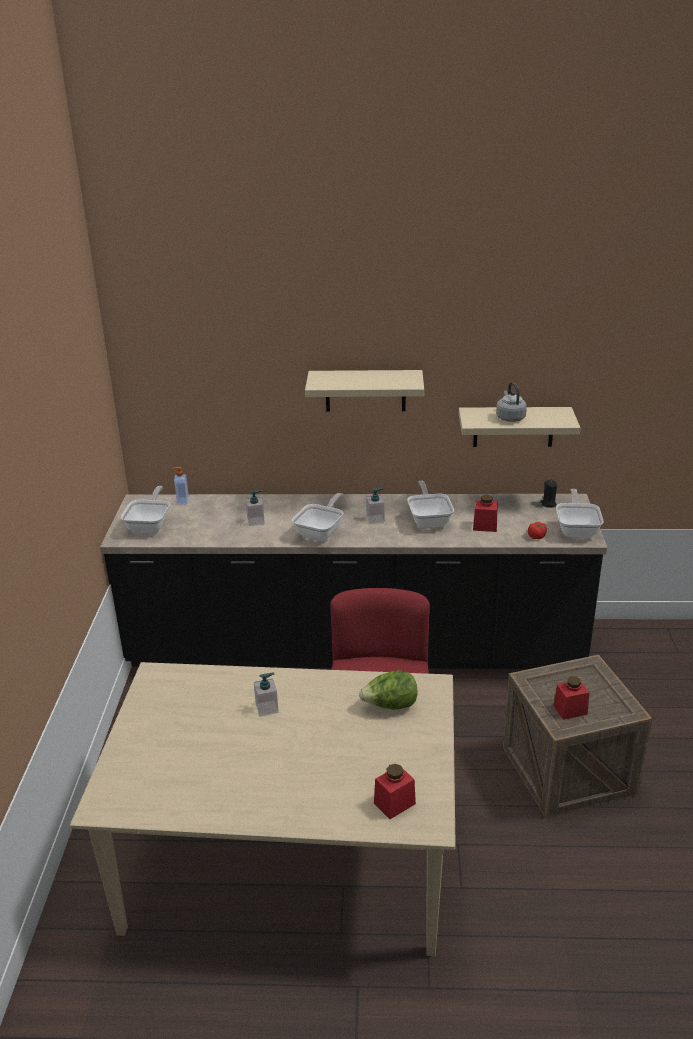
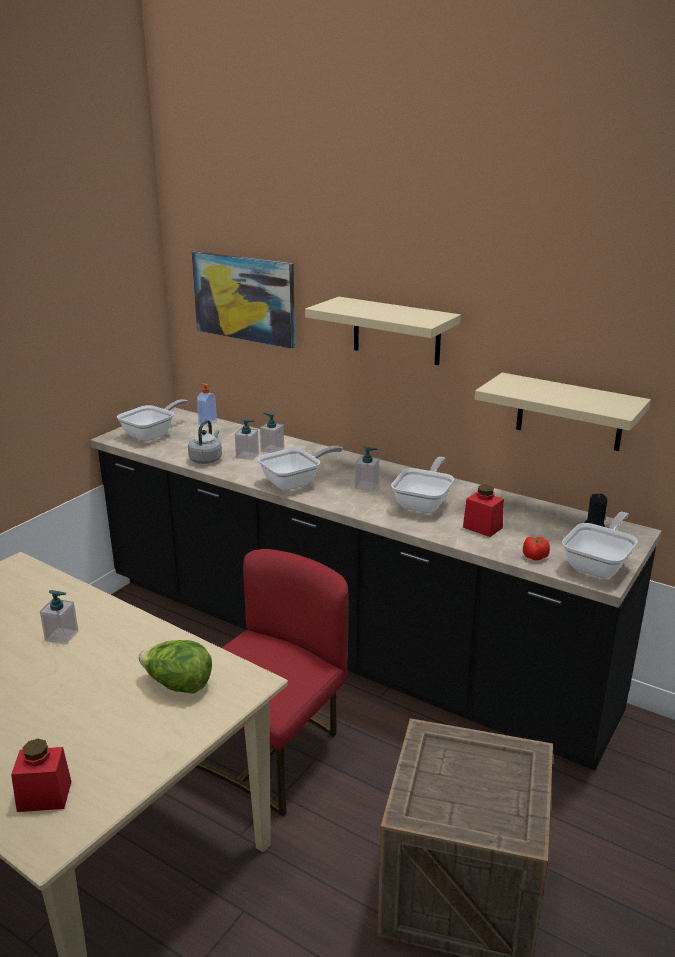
camera: 30 degrees right, 5 degrees down
grey kettle [496,382,527,422] -> grey kettle moved to [188,420,222,464]
red jar [553,676,589,720] -> none
none -> picture [191,251,295,349]
none -> soap dispenser [260,412,284,453]

